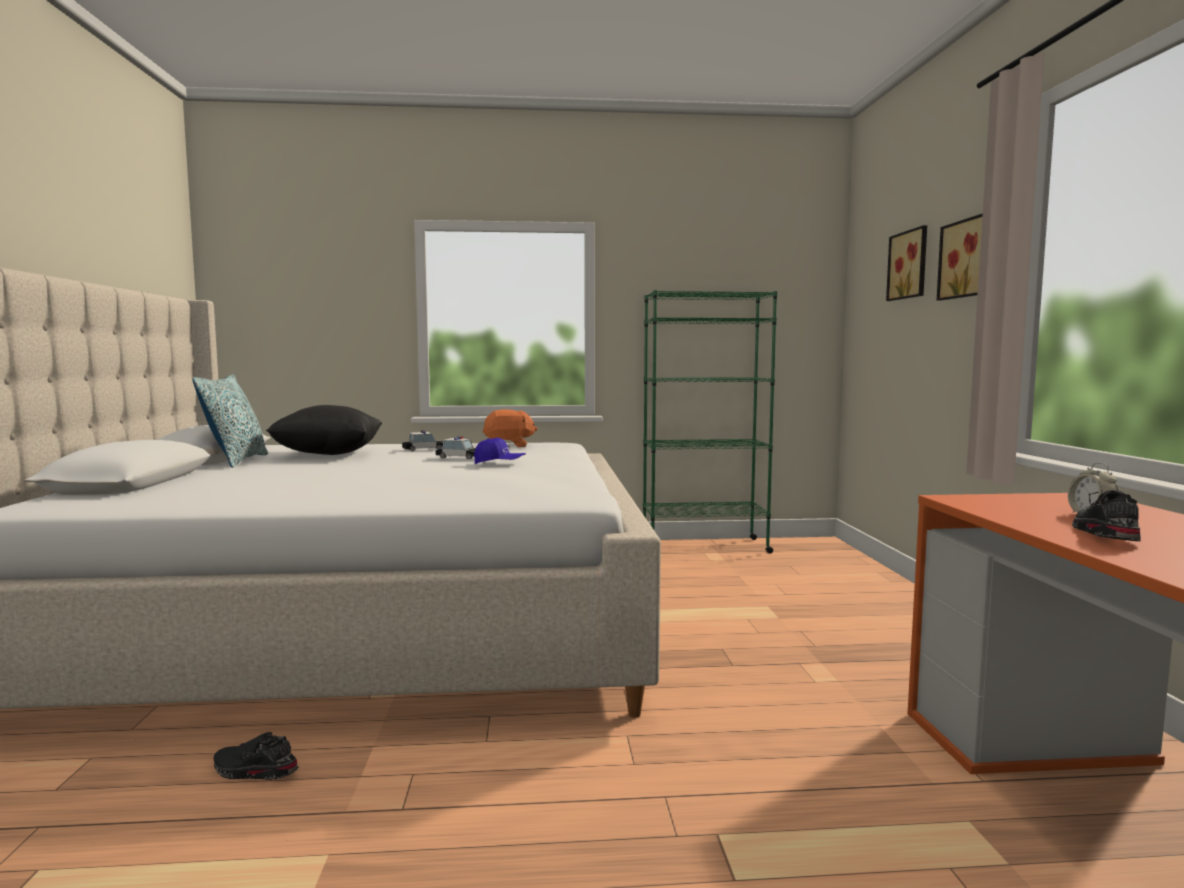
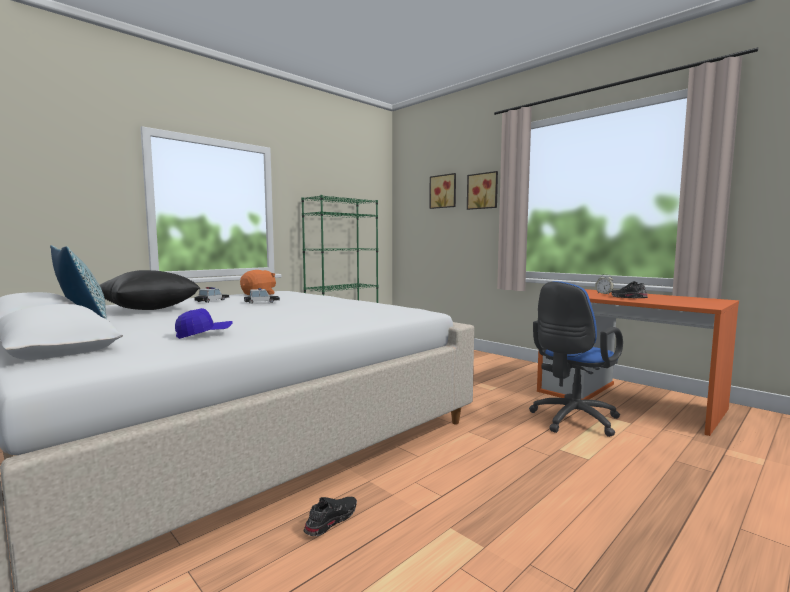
camera: 40 degrees left, 0 degrees up
black shoe [214,732,299,780] -> black shoe turned 150 degrees clockwise [304,497,357,536]
blue cap [474,438,526,464] -> blue cap moved to [175,308,233,339]
none -> blue office chair [529,281,623,437]

